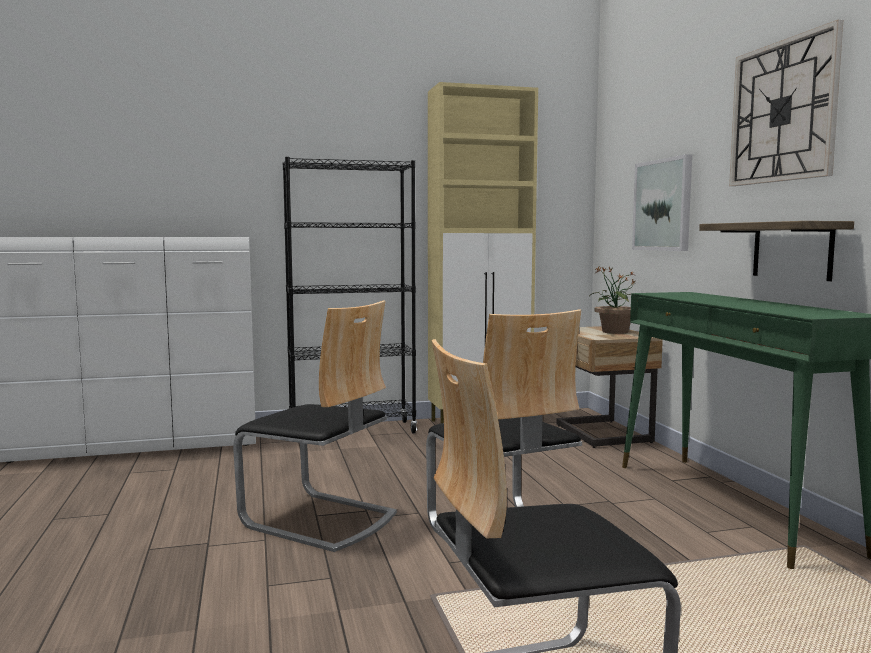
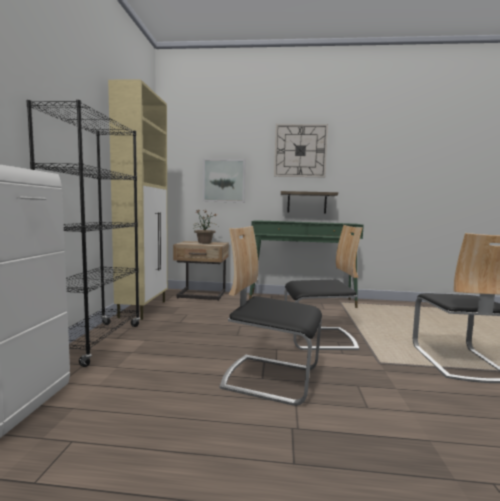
camera: 70 degrees left, 0 degrees up
chair [233,300,397,552] -> chair turned 120 degrees counterclockwise [220,226,322,406]

